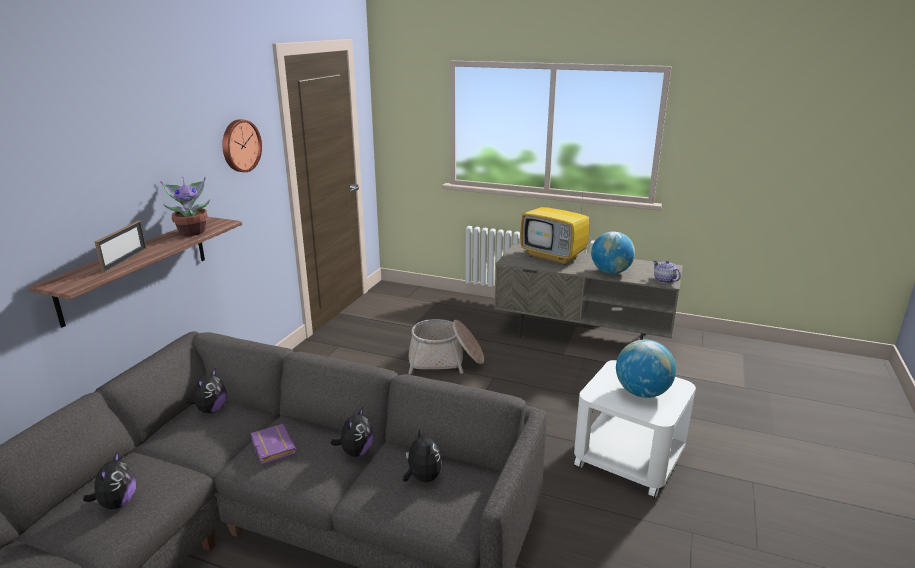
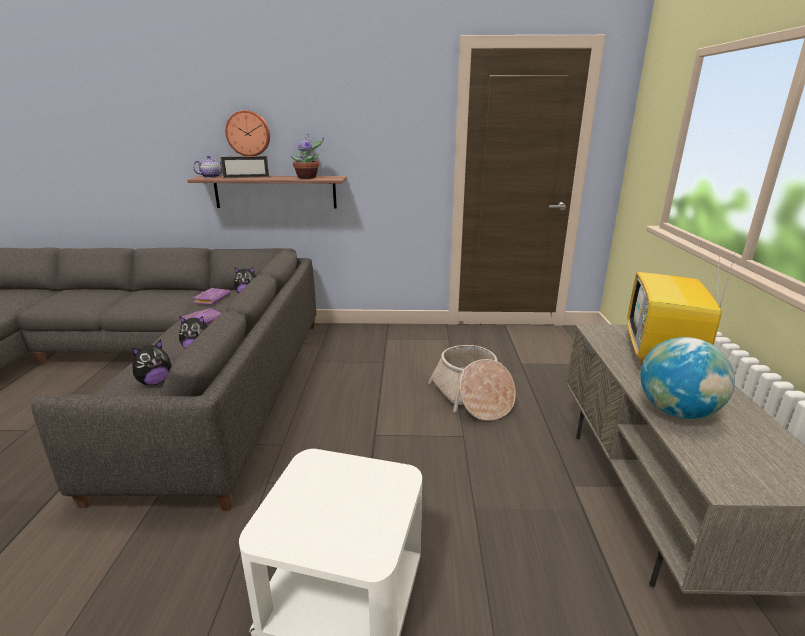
camera: 70 degrees right, 0 degrees up
plush toy [83,451,136,510] -> none
wall clock [222,119,262,172] -> wall clock moved to [225,110,270,156]
globe [616,340,676,398] -> none
teapot [653,260,681,283] -> teapot moved to [193,156,222,178]
none -> purple book [193,288,231,305]

